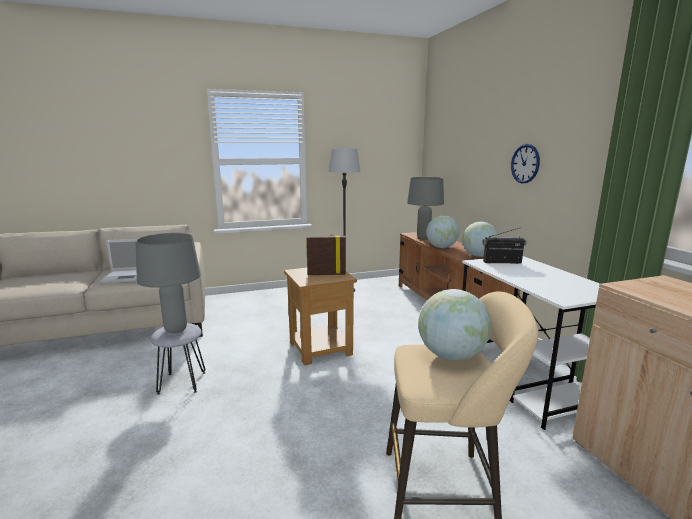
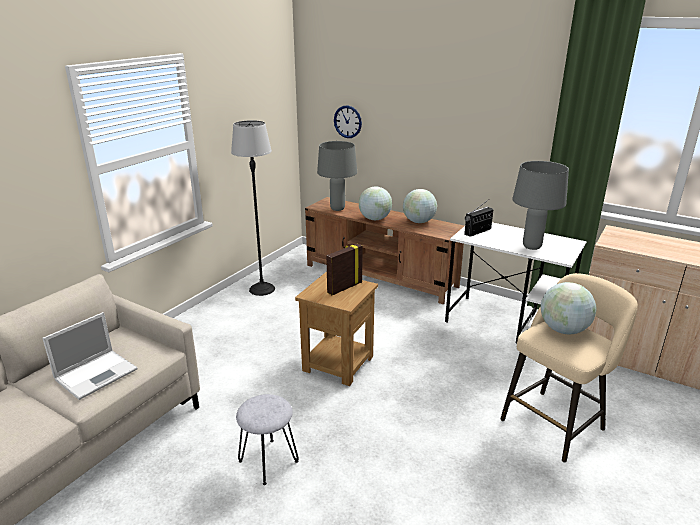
camera: 40 degrees left, 10 degrees up
grey table lamp [136,233,201,333] -> grey table lamp moved to [512,161,569,250]
wall clock [511,144,540,183] -> wall clock moved to [334,105,362,138]

